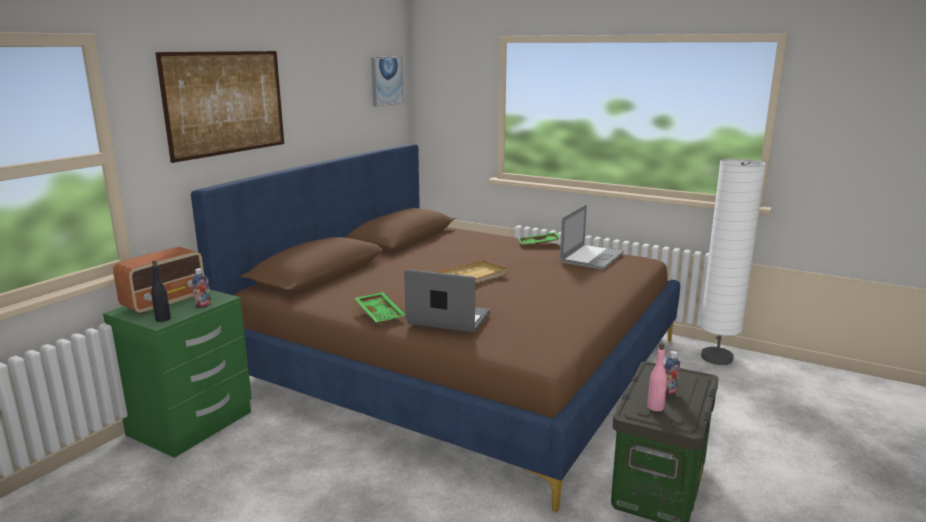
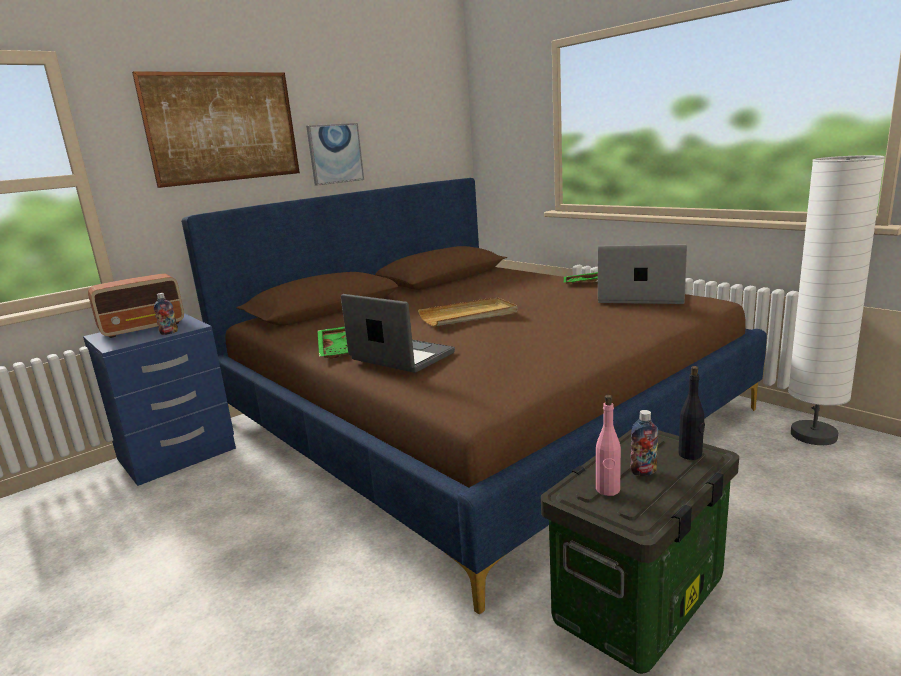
camera: 20 degrees right, 0 degrees up
green nightstand [103,289,252,458] -> blue nightstand [83,313,236,486]
black bottle [151,260,171,322] -> black bottle moved to [678,366,705,460]
picture [371,56,403,107] -> picture moved to [306,123,364,186]
laptop [560,204,624,270] -> laptop turned 120 degrees counterclockwise [598,244,687,304]

